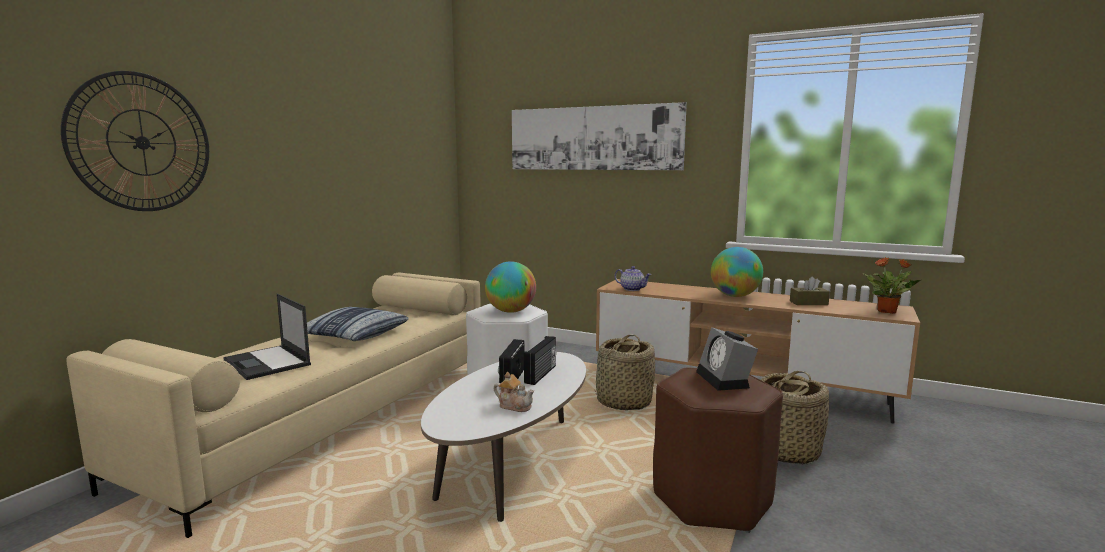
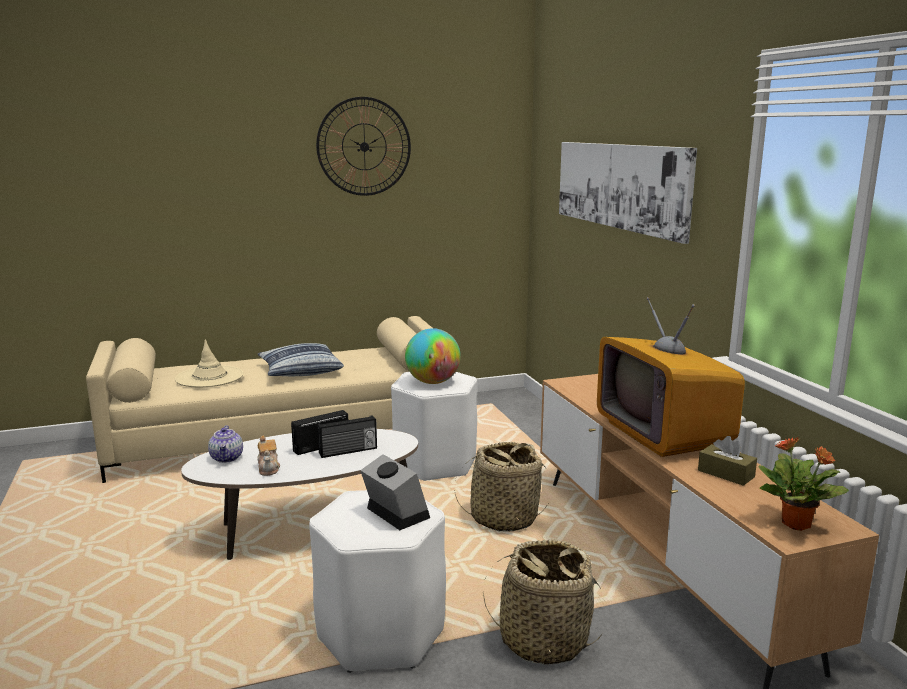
camera: 45 degrees right, 5 degrees up
wall clock [61,71,209,211] -> wall clock moved to [316,97,411,196]
laptop [223,294,311,380] -> beige hat [175,339,244,387]
teapot [614,266,651,291] -> teapot moved to [208,425,243,463]
brown stool [653,368,783,533] -> white stool [309,490,446,673]
alarm clock [696,327,758,391] -> alarm clock turned 105 degrees clockwise [360,454,430,530]
globe [711,247,763,297] -> television [597,297,745,457]

